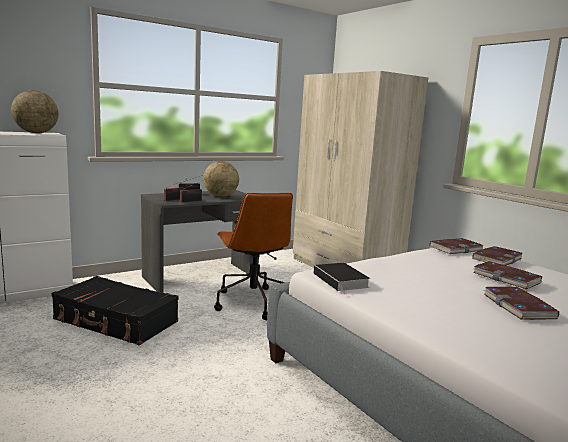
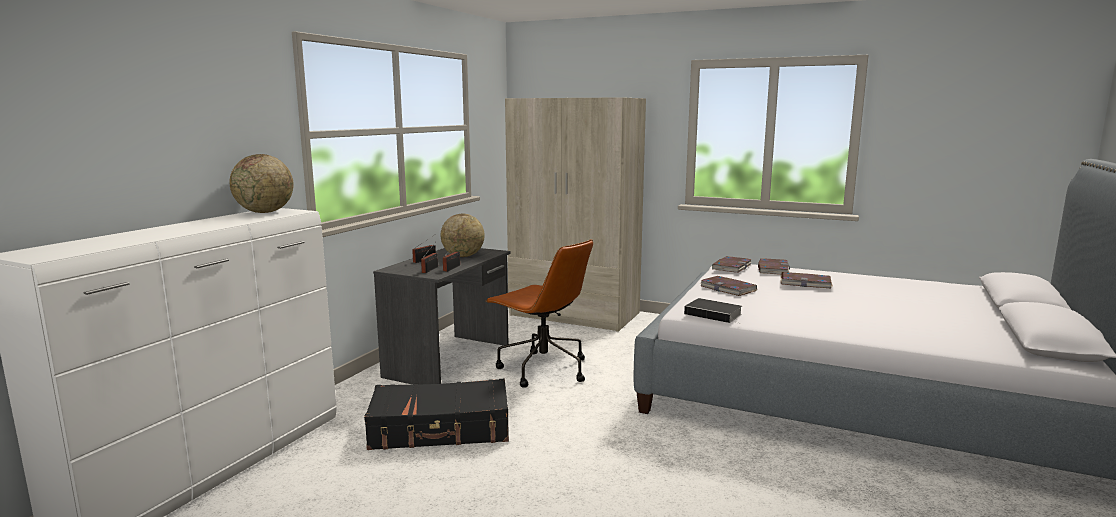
camera: 30 degrees left, 0 degrees up
book [483,287,559,320] -> book moved to [701,276,757,296]

